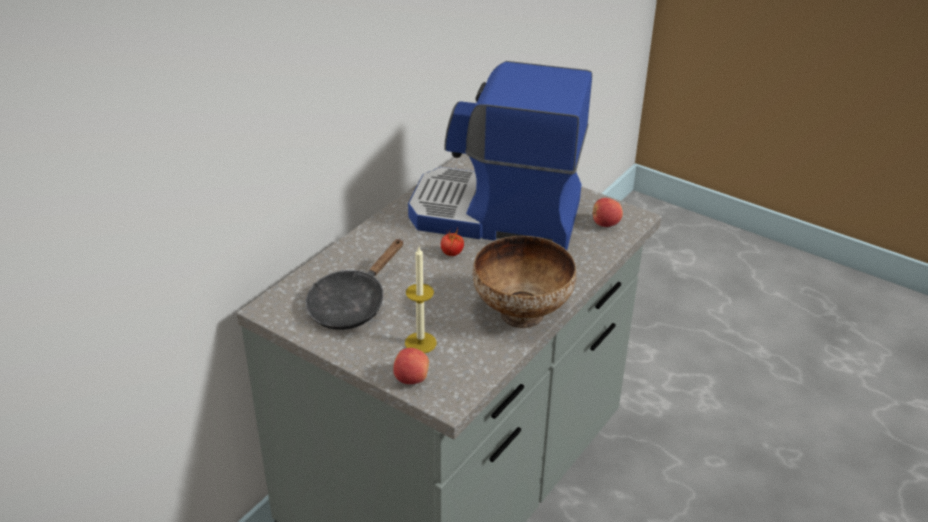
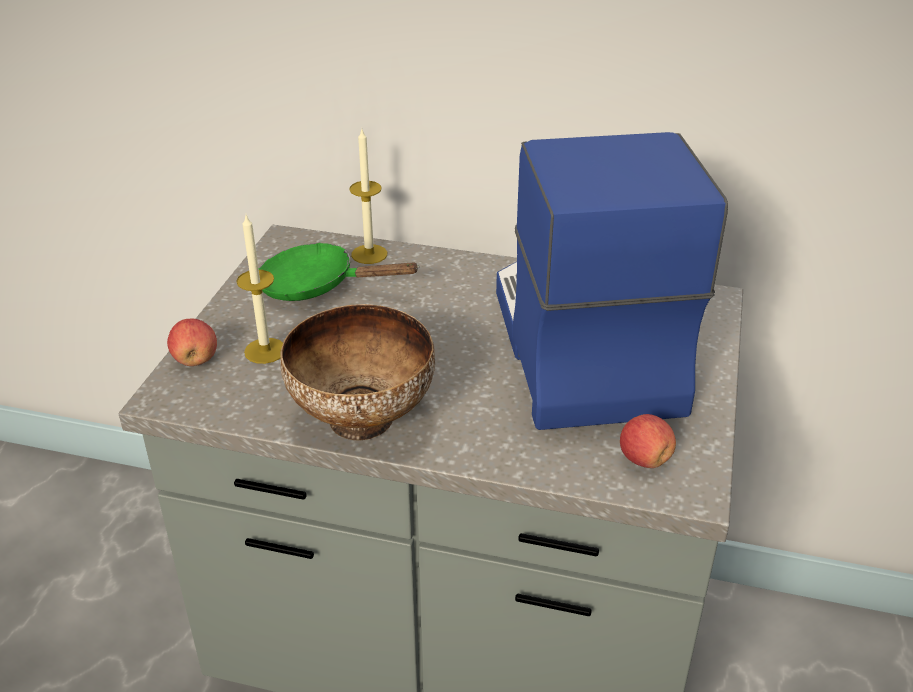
camera: 70 degrees right, 0 degrees up
black frying pan [305,239,403,330] -> green frying pan [259,242,420,301]
tomato [441,228,464,256] -> none
none -> candle [349,129,387,264]

